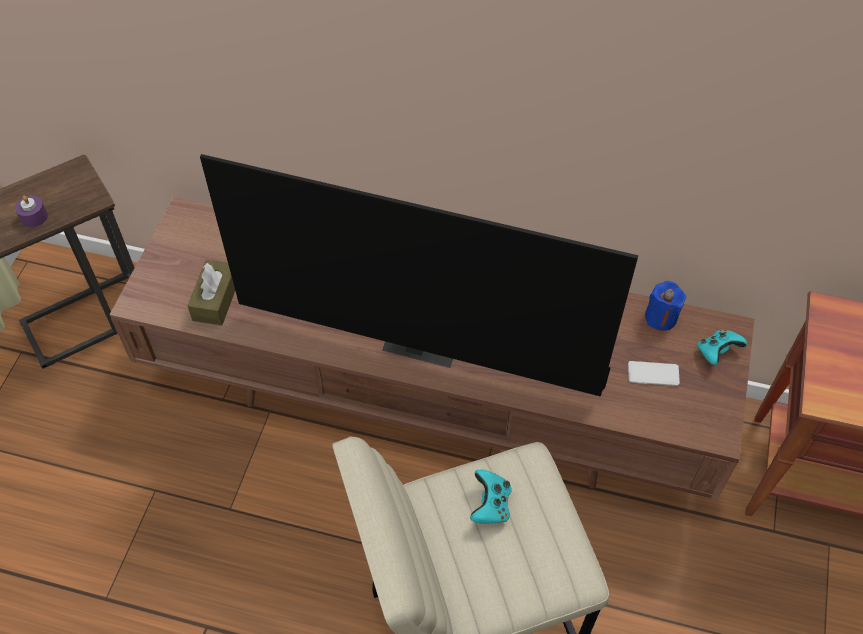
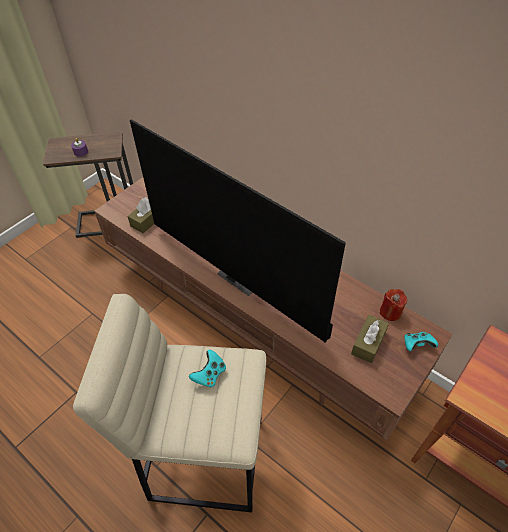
camera: 25 degrees right, 5 degrees down
phone [628,361,680,386] -> brown tissue box [351,315,389,363]
blue candle [645,281,686,331] -> red candle [380,289,407,321]

